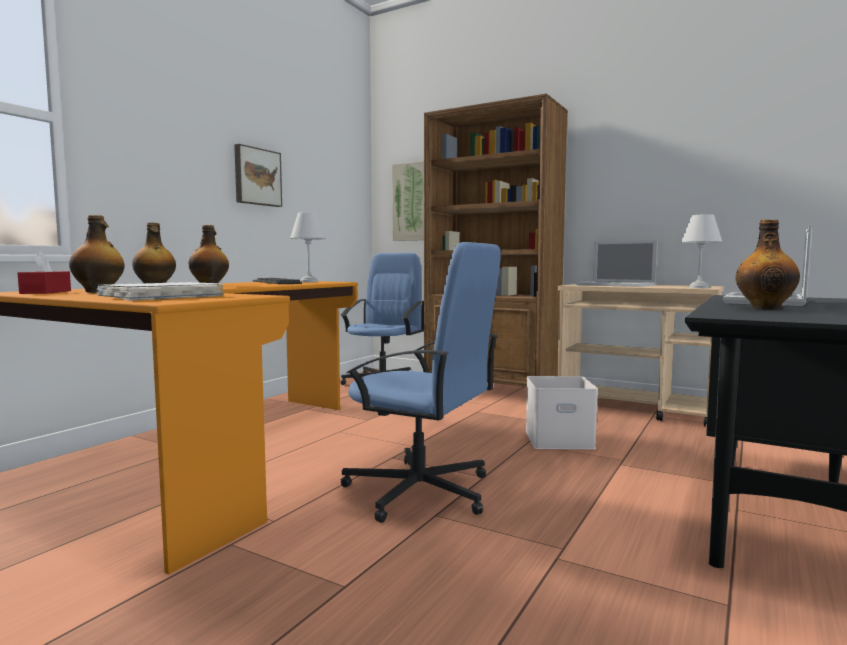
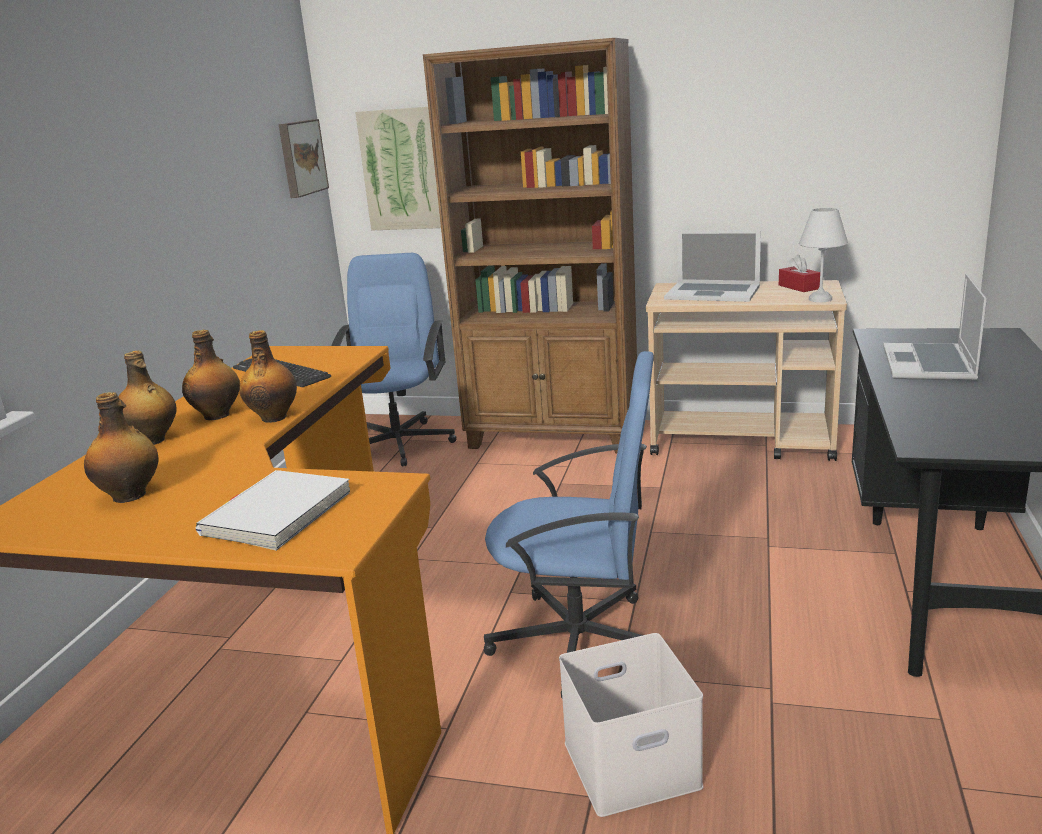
camera: 15 degrees left, 15 degrees up
red tissue box [18,252,71,294] -> red tissue box moved to [779,255,820,292]
picture [234,144,282,207] -> picture moved to [279,119,329,198]
white table lamp [290,212,326,283] -> none
white storage box [526,376,598,450] -> white storage box moved to [559,633,704,817]
bottle [736,220,800,309] -> bottle moved to [239,330,297,423]

